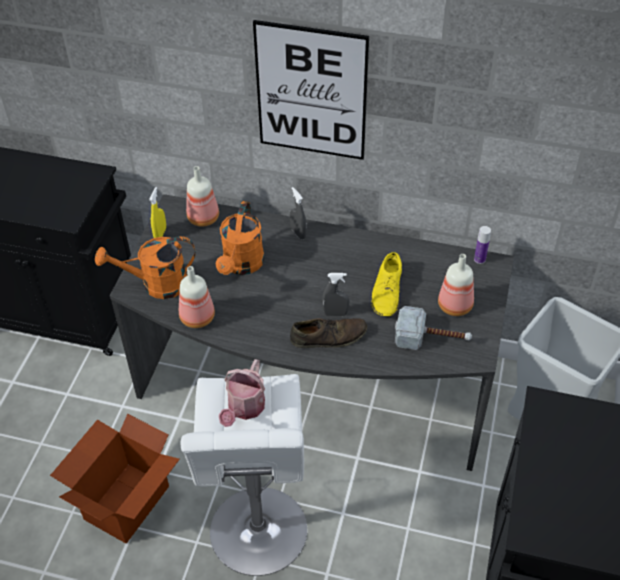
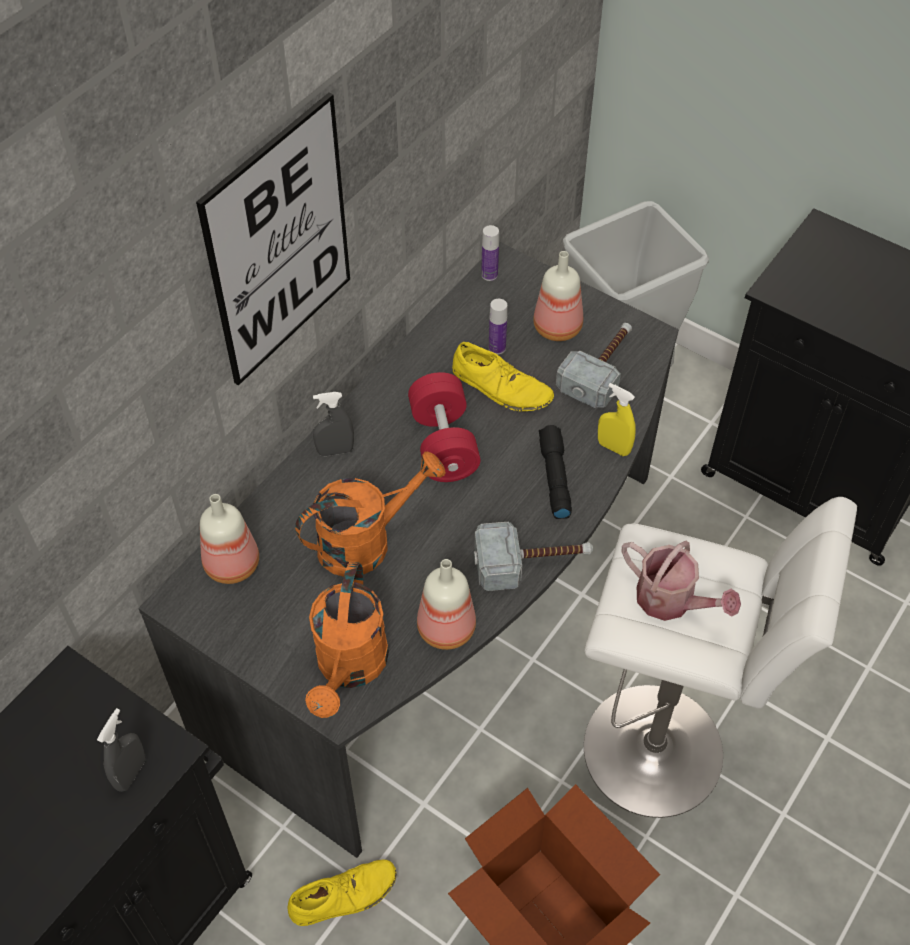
camera: 70 degrees left, 5 degrees up
yellow spray bottle [149,187,166,238] -> yellow spray bottle moved to [598,383,636,456]
orange watering can [216,201,265,275] -> orange watering can turned 60 degrees counterclockwise [295,452,446,577]
brown shoe [290,318,367,348] -> black flashlight [539,425,572,519]
grey spray bottle [322,273,349,316] -> grey spray bottle moved to [97,708,145,792]
none -> yellow shoe [288,859,397,926]
none -> red dumbbell [408,372,481,482]
none -> hammer [474,522,593,591]
none -> bottle [489,299,507,354]

